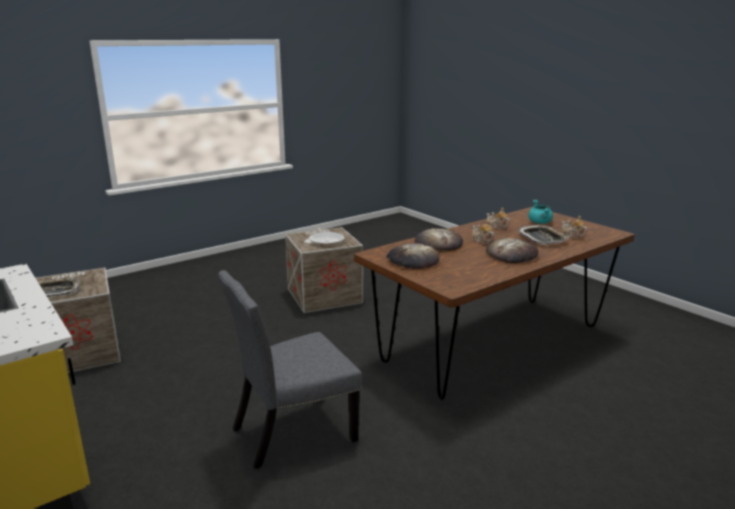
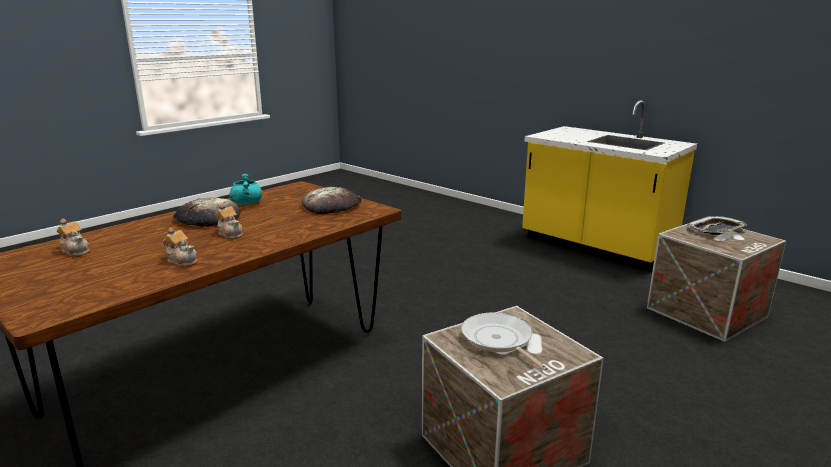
camera: 170 degrees right, 0 degrees up
grey chair [218,270,362,469] -> none
bread [415,228,463,251] -> none
tray [517,225,569,245] -> none
turquoise cooking pot [528,200,553,224] -> turquoise cooking pot moved to [230,174,262,205]

